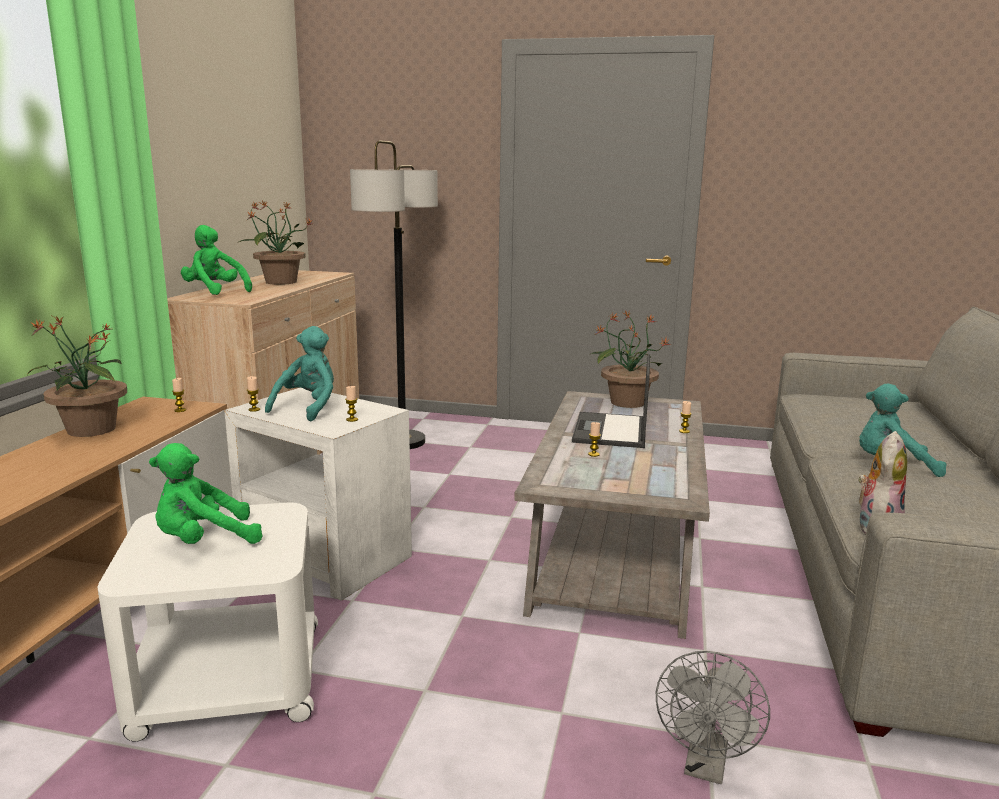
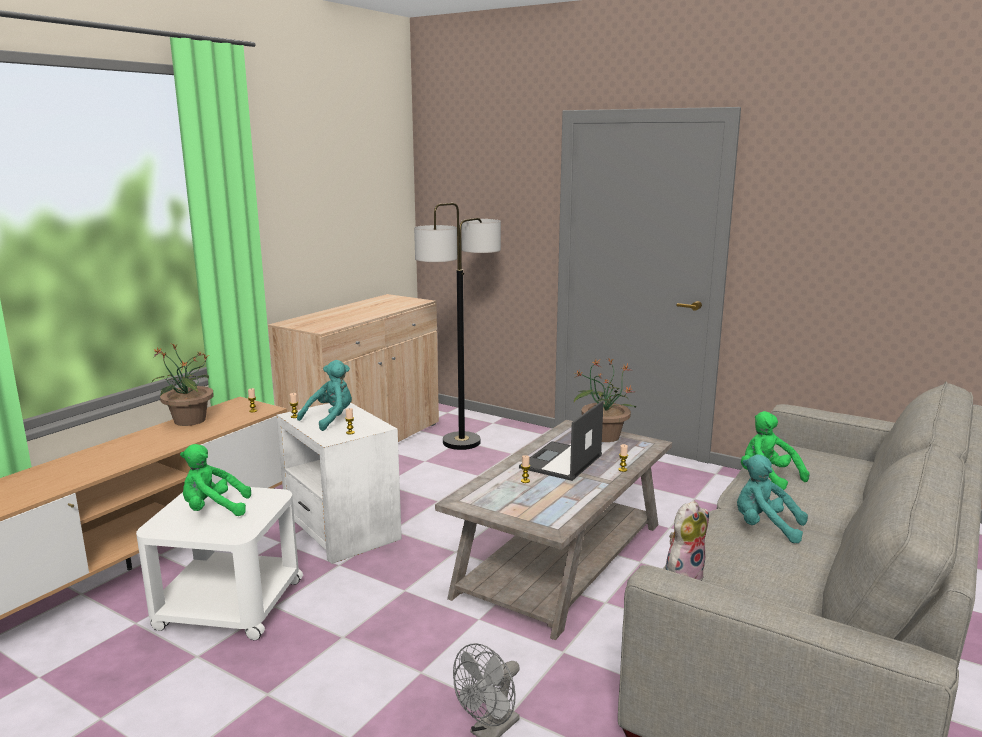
camera: 20 degrees right, 0 degrees up
green plush toy [181,225,252,295] -> green plush toy moved to [741,411,809,490]
potted plant [239,200,312,285] -> none

